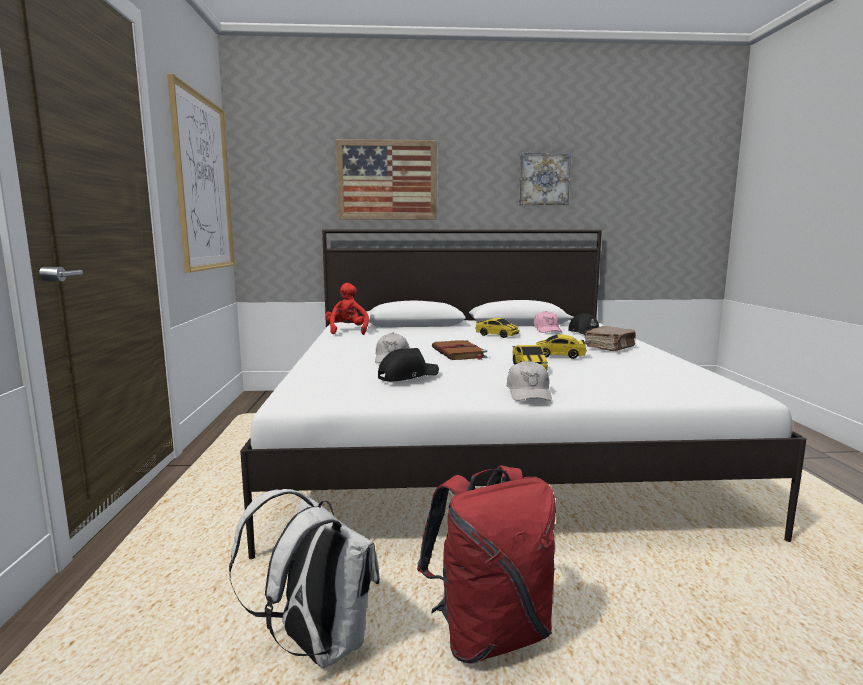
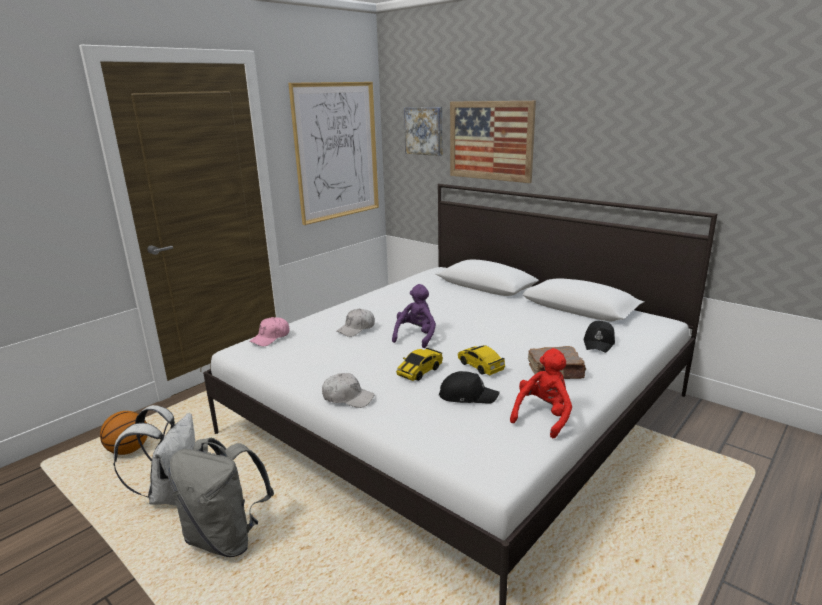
camera: 45 degrees right, 10 degrees up
red plush toy [325,283,369,335] -> red plush toy moved to [510,348,572,439]
black cap [378,348,439,381] -> black cap moved to [439,371,500,404]
red backpack [417,465,556,664] -> grey backpack [168,438,274,557]
brown book [432,340,488,360] -> purple plush toy [392,284,436,348]
toy car [475,318,520,338] -> none
white cap [506,360,552,401] -> white cap turned 120 degrees counterclockwise [322,373,375,408]
picture [519,153,571,205] -> picture moved to [404,107,443,156]
pink cap [533,311,562,333] -> pink cap moved to [249,317,289,346]
none -> basketball [100,411,147,455]

